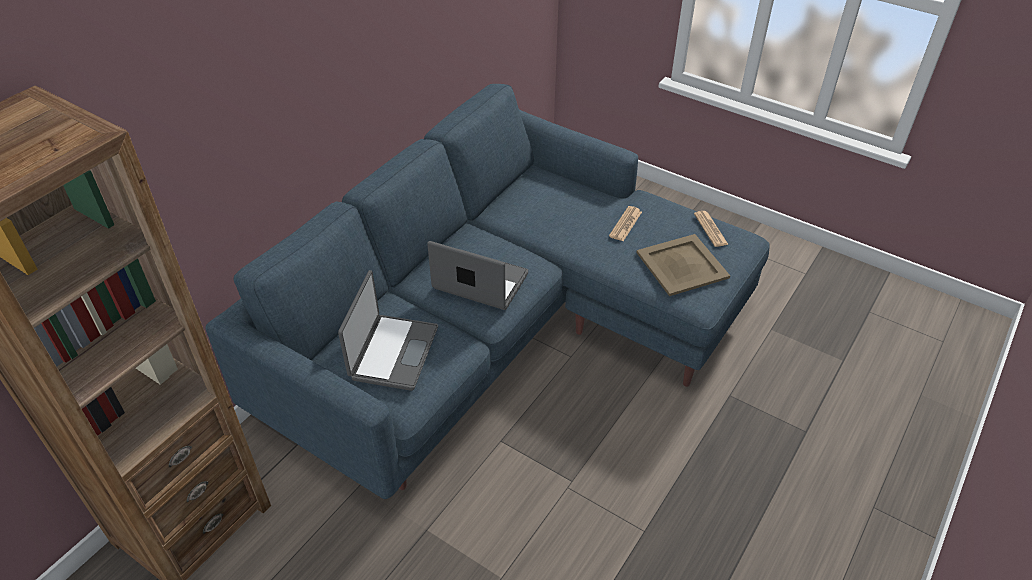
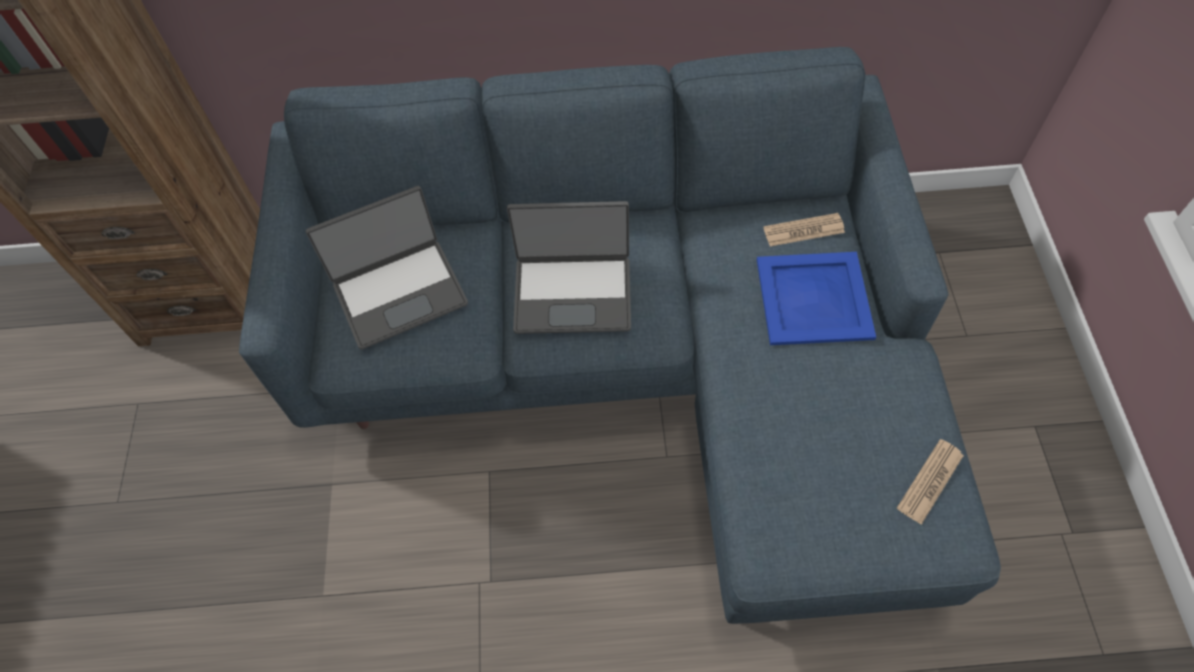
camera: 55 degrees right, 15 degrees up
laptop [427,241,528,310] -> laptop turned 105 degrees clockwise [507,201,631,334]
newspaper [609,206,642,241] -> newspaper moved to [763,213,845,247]
beige tray [636,234,730,296] -> none
none -> blue tray [757,252,876,345]

